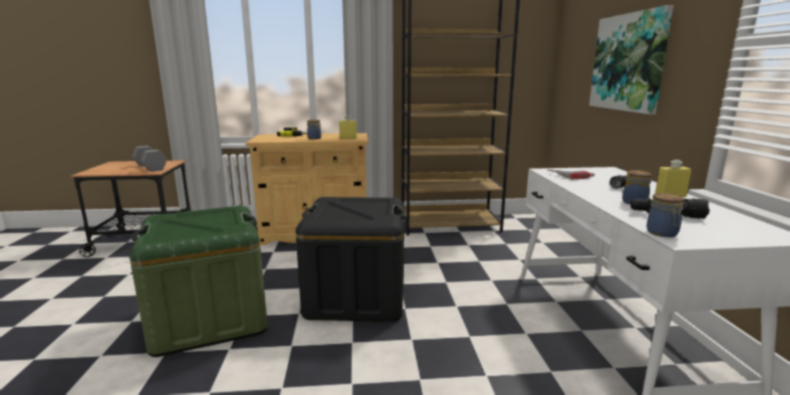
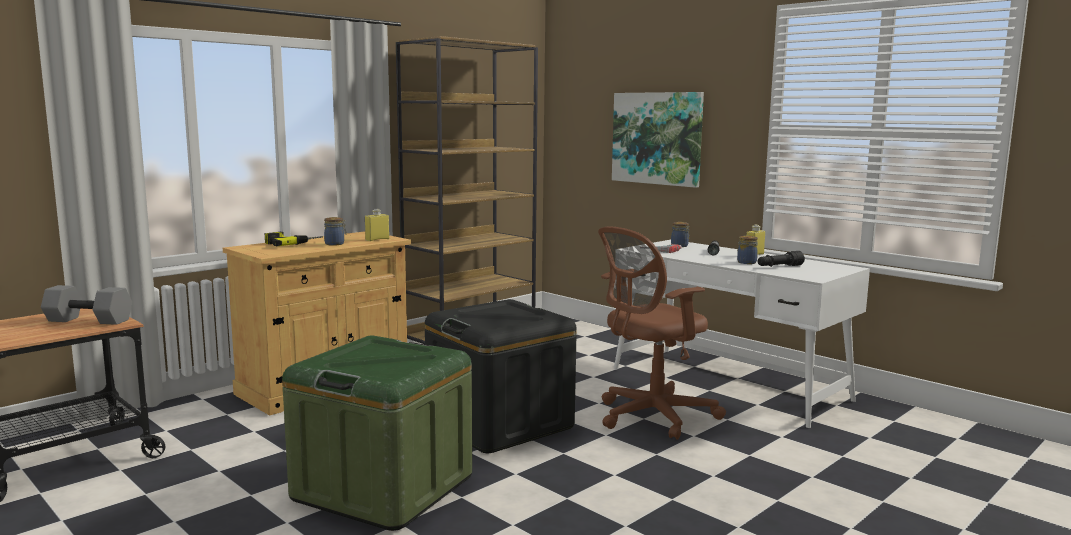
camera: 40 degrees left, 5 degrees down
jar [647,193,684,237] -> jar moved to [671,222,690,247]
none -> brown office chair [598,226,726,440]

